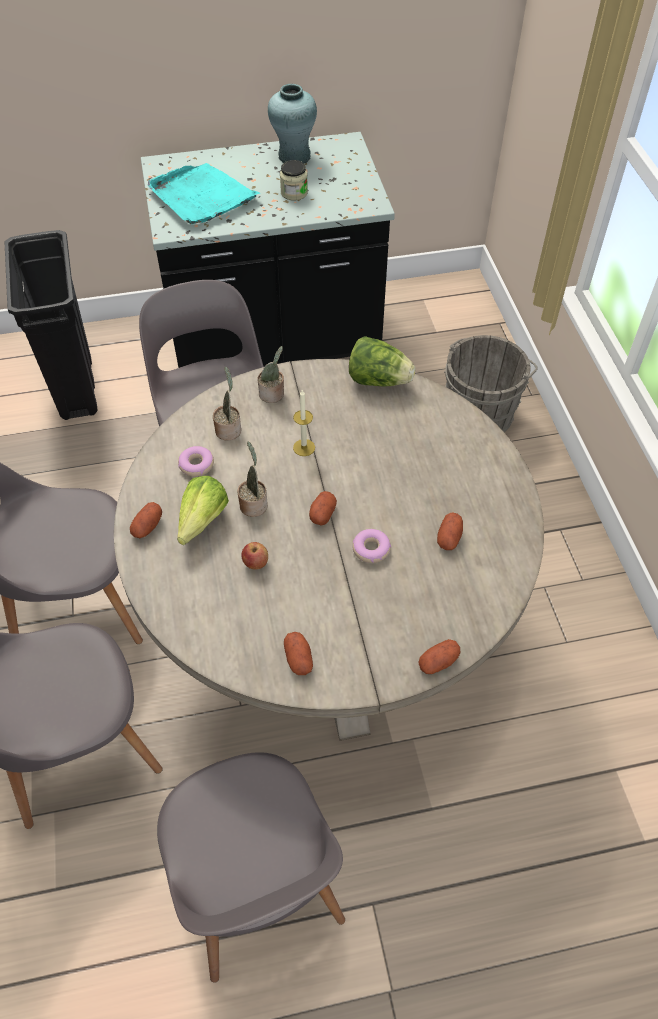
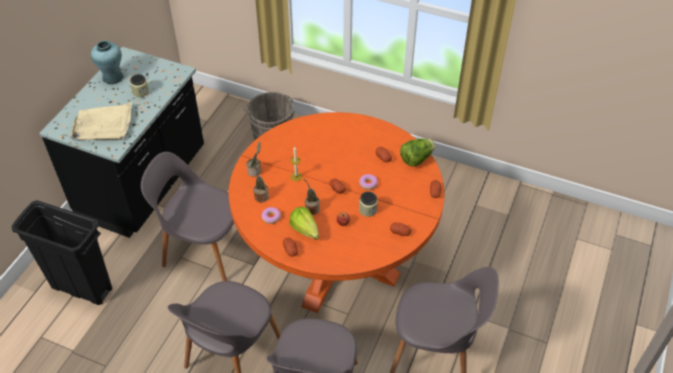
camera: 55 degrees left, 5 degrees down
beige dining table [114,359,544,741] -> orange dining table [229,112,445,313]
turquoise tray [148,163,260,224] -> beige tray [70,102,132,141]
lettuce [349,336,416,387] -> lettuce moved to [400,138,435,167]
none -> jar [359,192,378,217]

